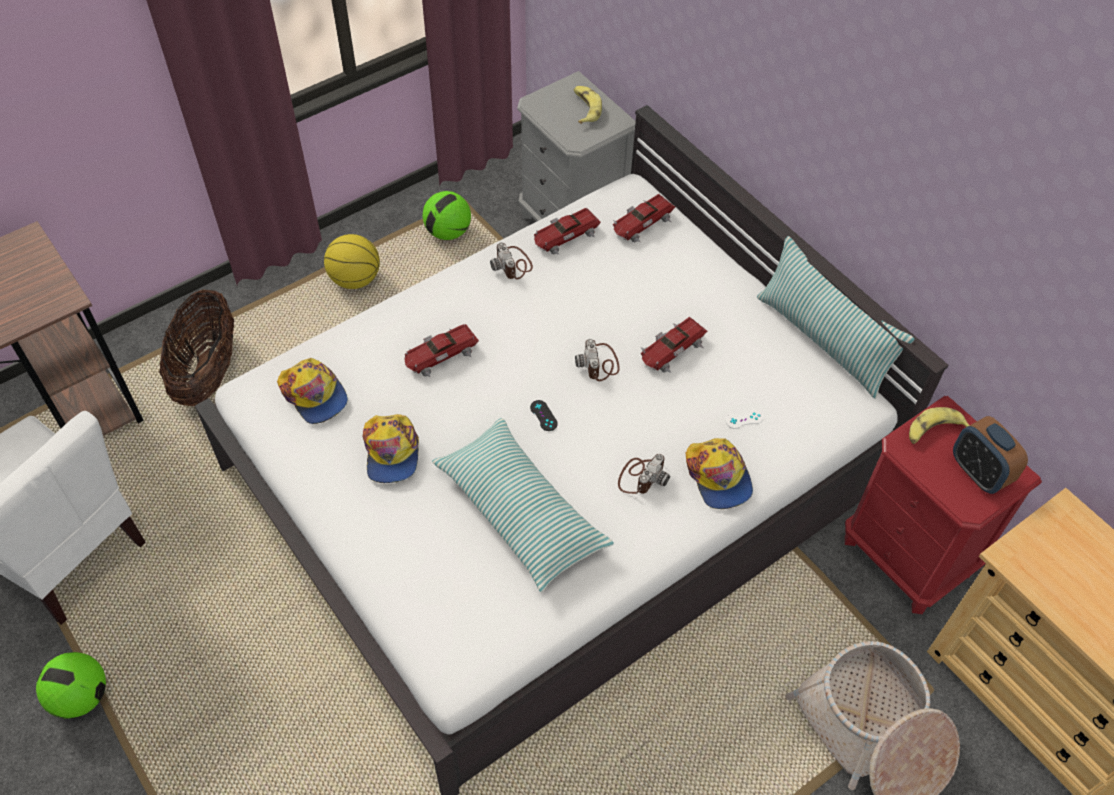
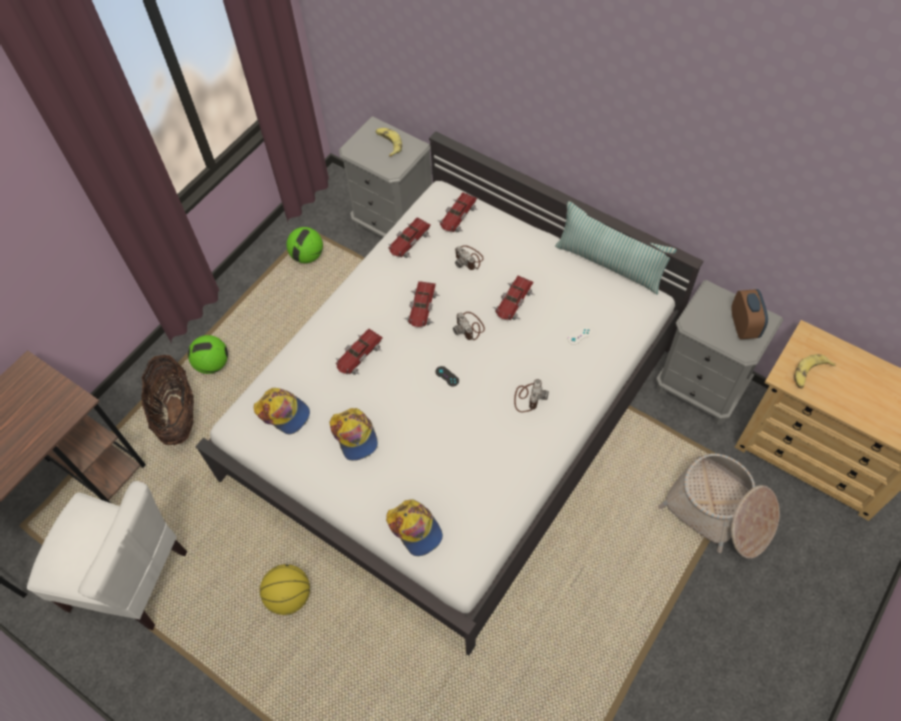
camera: 15 degrees left, 5 degrees up
football [36,652,106,719] -> football moved to [188,335,228,374]
basketball [324,234,380,289] -> basketball moved to [260,564,310,615]
pillow [432,418,614,592] -> none
camera [490,242,533,280] -> camera moved to [455,245,484,270]
cap [685,438,753,509] -> cap moved to [386,499,443,556]
red nightstand [845,396,1042,614] -> grey nightstand [656,280,783,425]
banana [909,407,969,444] -> banana moved to [794,354,836,389]
alarm clock [953,416,1028,494] -> alarm clock turned 135 degrees counterclockwise [731,289,768,339]
none -> toy car [404,281,441,327]

